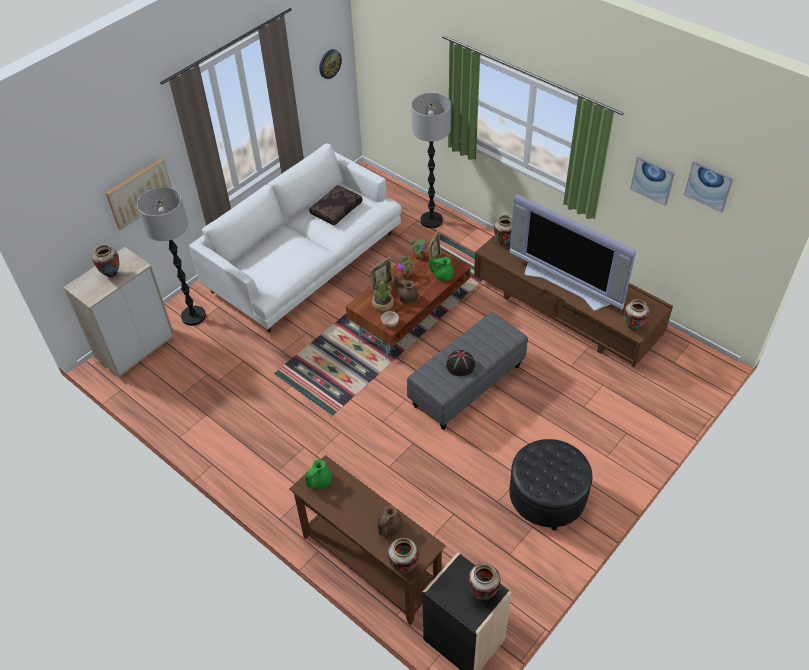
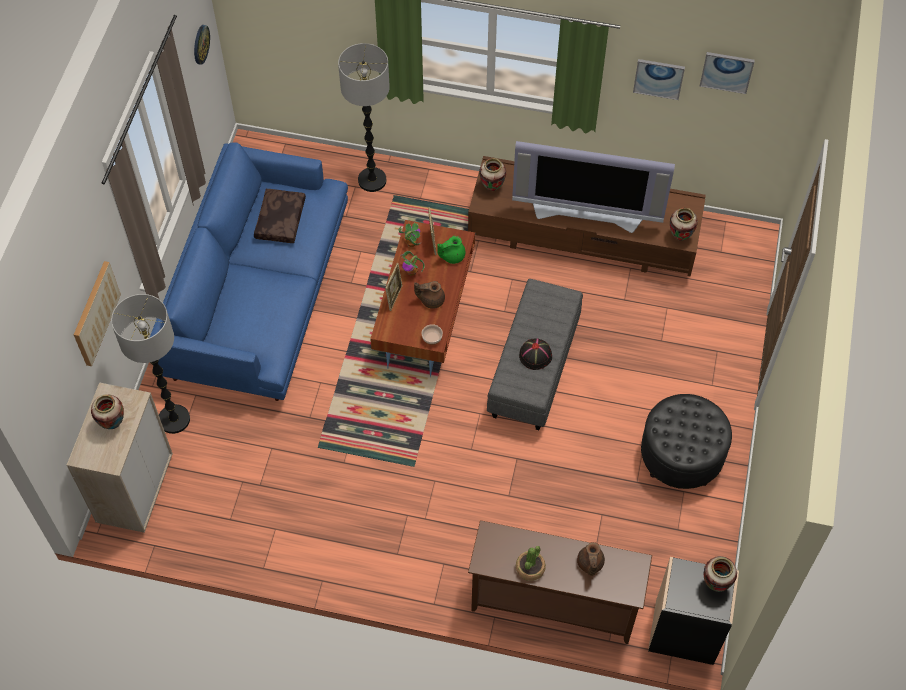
camera: 30 degrees left, 10 degrees up
white sofa [189,144,402,332] -> blue sofa [150,143,348,401]
green teapot [305,459,332,489] -> none
potted plant [372,281,394,312] -> potted plant moved to [516,546,546,581]
vase [388,538,419,573] -> none

